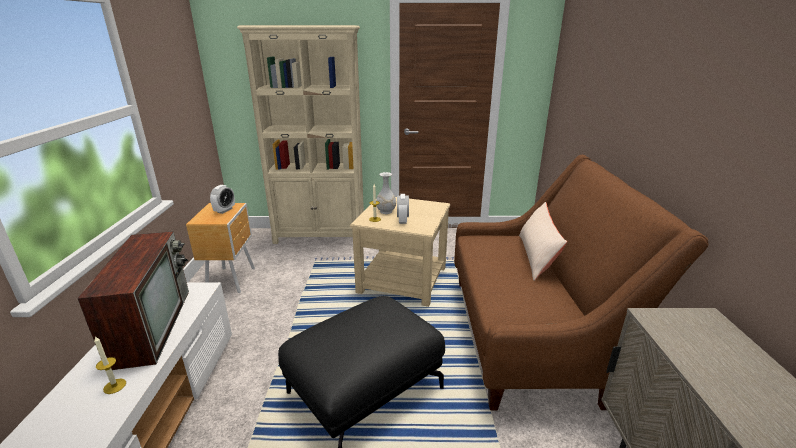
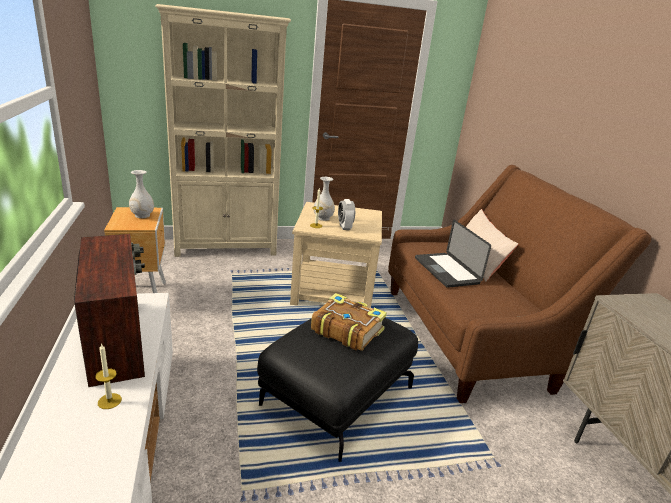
camera: 15 degrees left, 0 degrees up
alarm clock [210,185,235,214] -> white vase [129,170,154,218]
none -> book [311,293,387,351]
none -> laptop [415,220,491,288]

